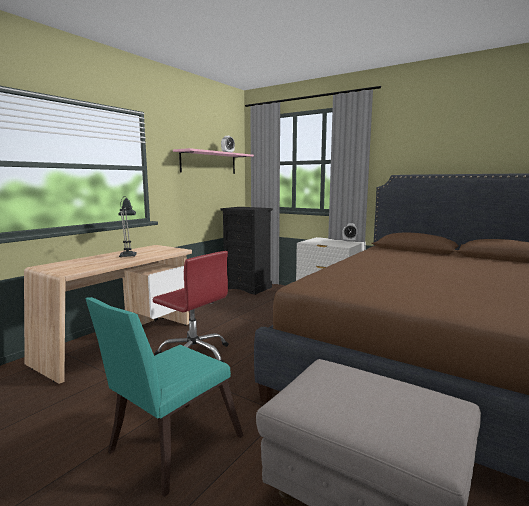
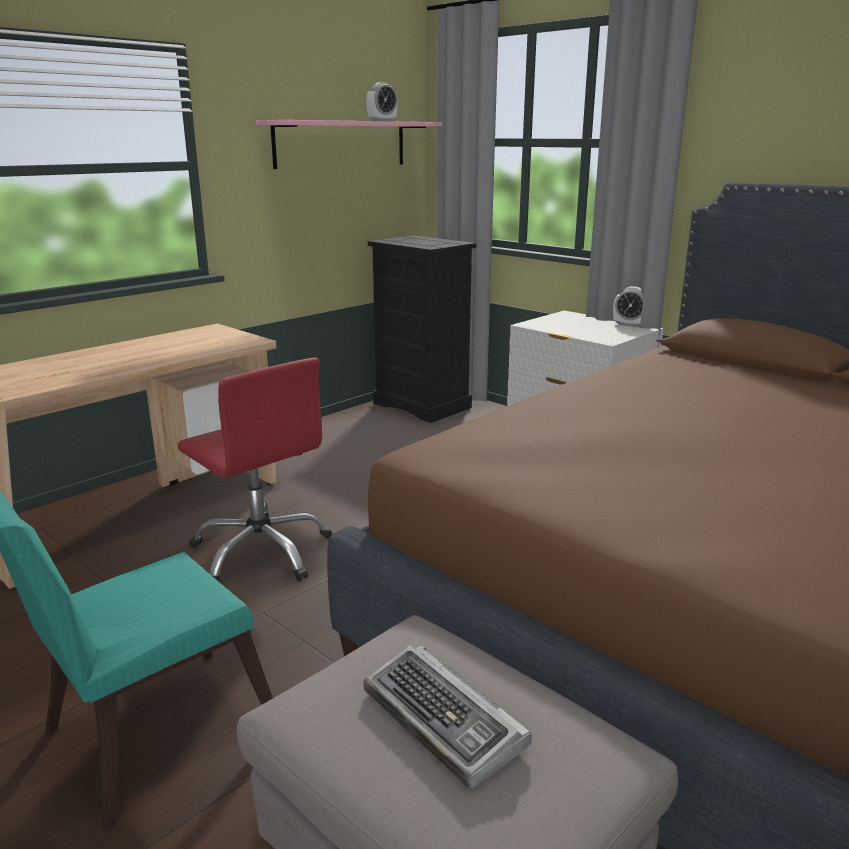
camera: 10 degrees right, 10 degrees up
table lamp [118,198,137,257] -> none
none -> keyboard [364,645,532,790]

